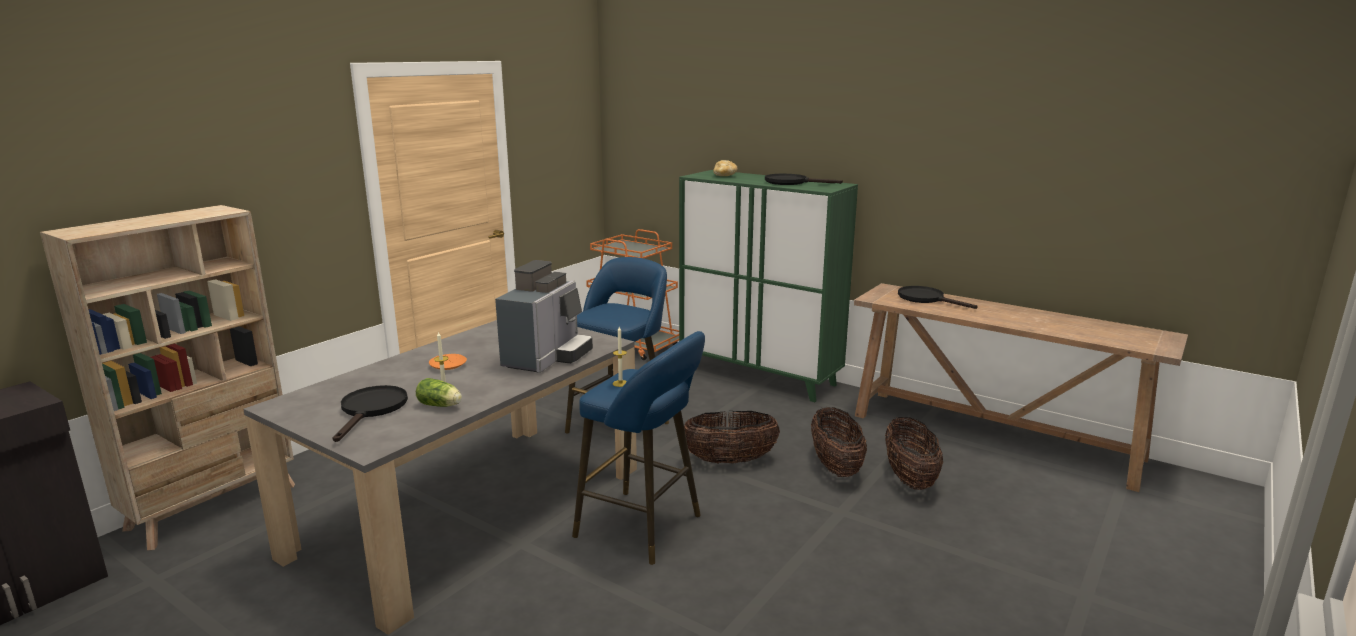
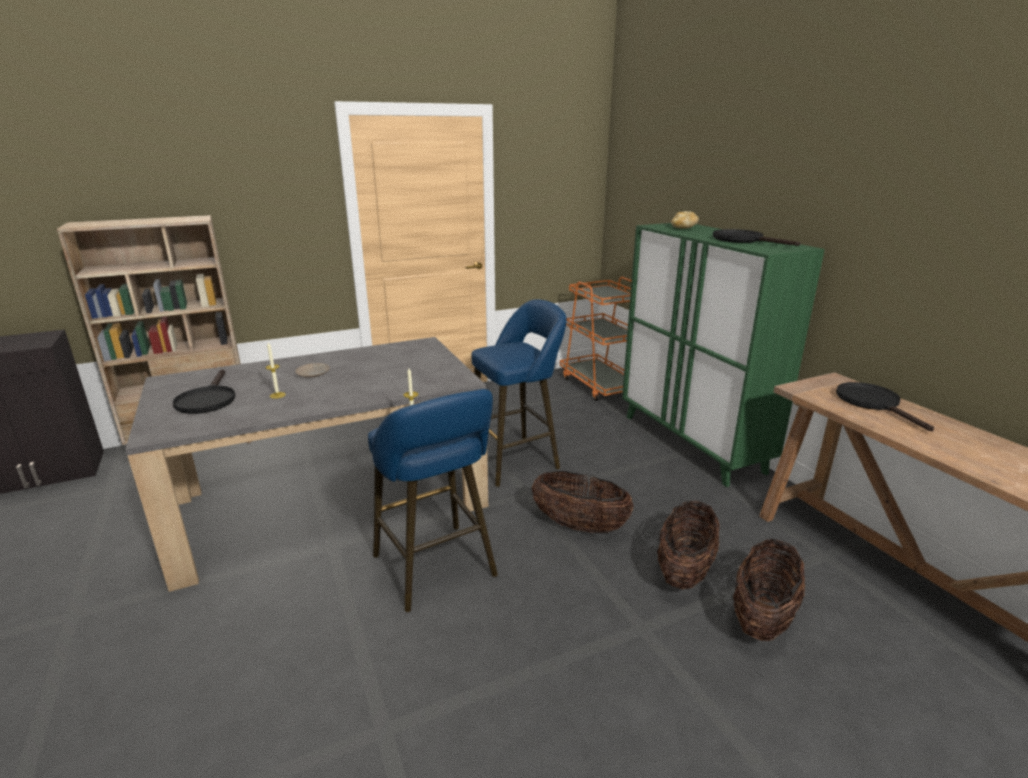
camera: 30 degrees right, 5 degrees up
black frying pan [333,385,408,442] -> black frying pan turned 135 degrees clockwise [172,369,235,414]
lettuce [416,378,462,407] -> none
orange plate [429,354,467,370] -> beige plate [295,363,330,378]
coffee machine [495,260,593,373] -> none

